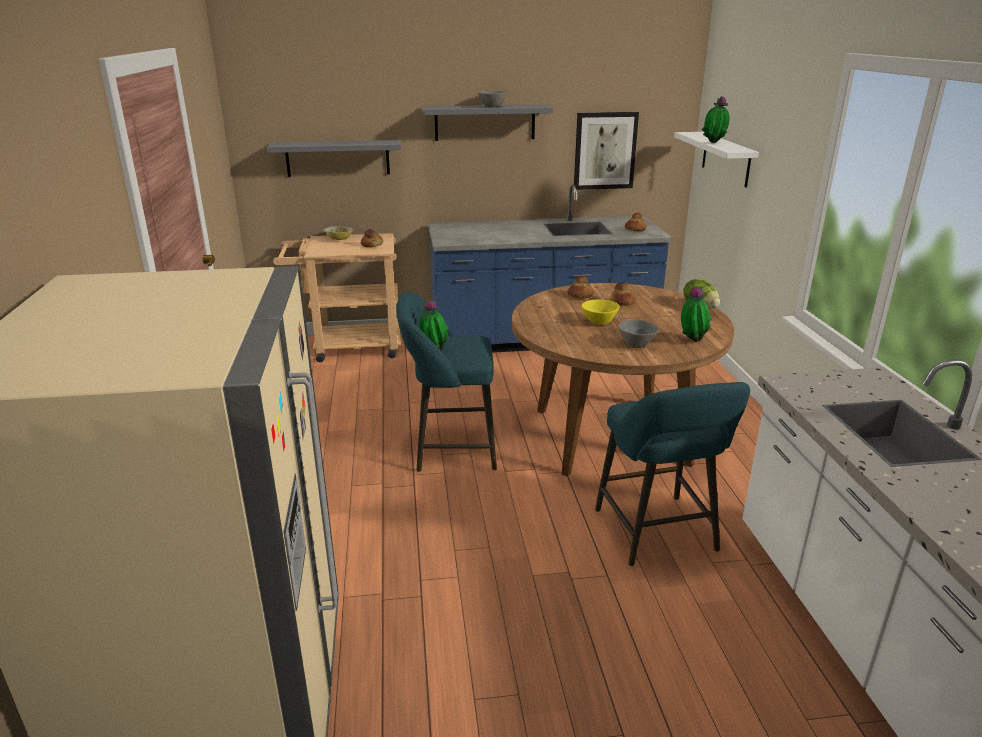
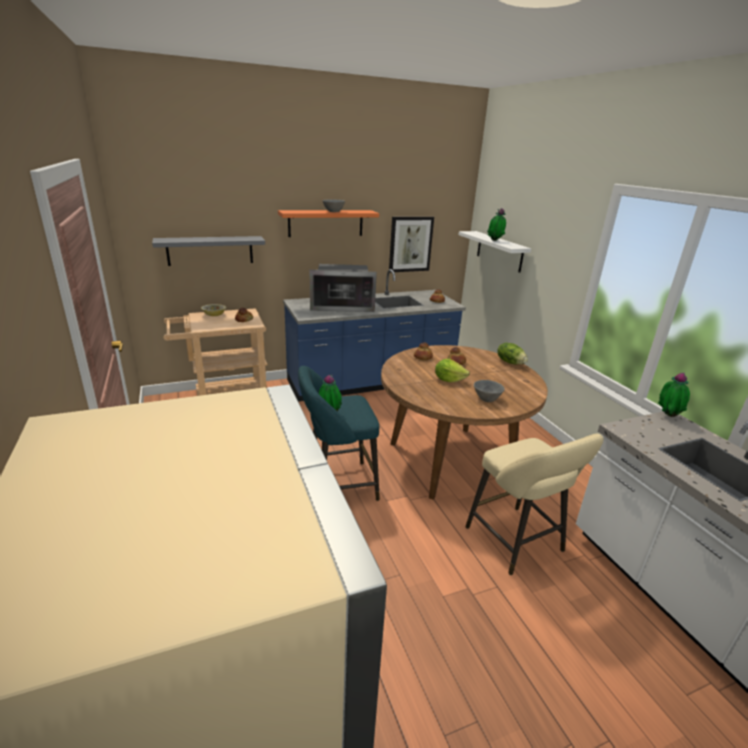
camera: 15 degrees left, 0 degrees up
grey shelf [422,104,553,141] -> orange shelf [278,210,379,237]
yellow bowl [581,300,619,325] -> lettuce [435,359,470,382]
turquoise stool [595,382,750,566] -> beige stool [466,434,603,575]
potted plant [681,287,712,342] -> potted plant moved to [658,373,690,417]
none -> microwave [310,264,377,312]

